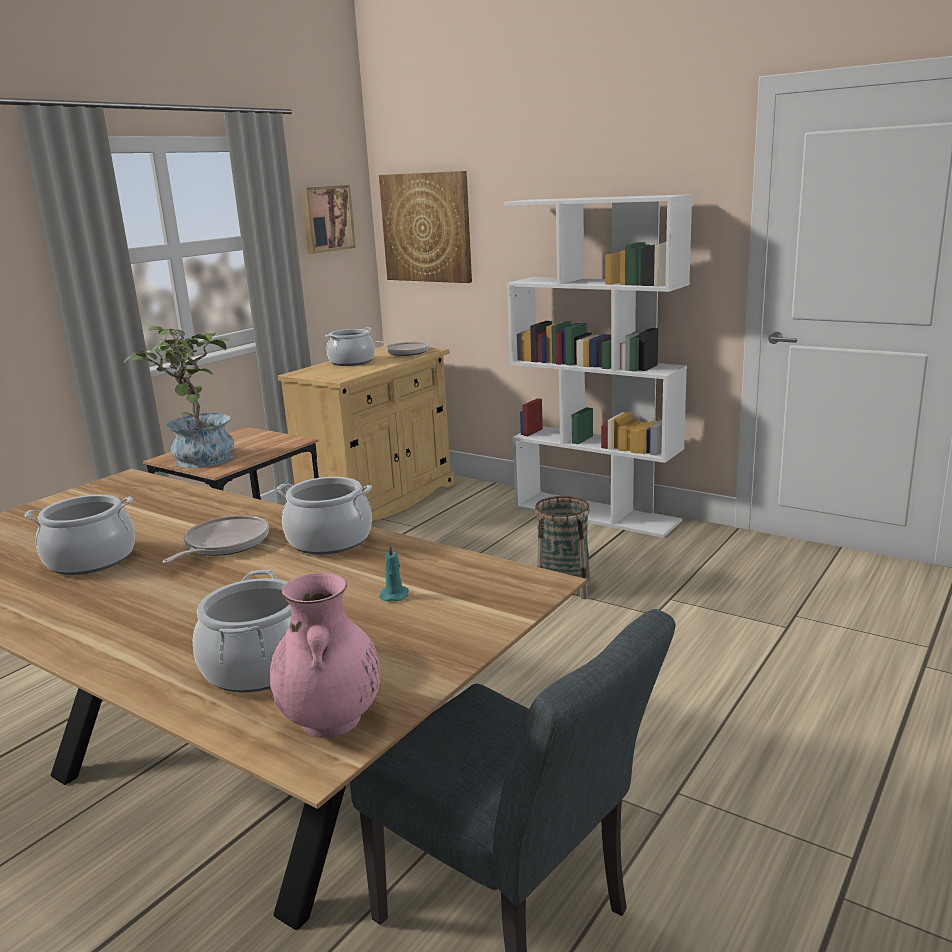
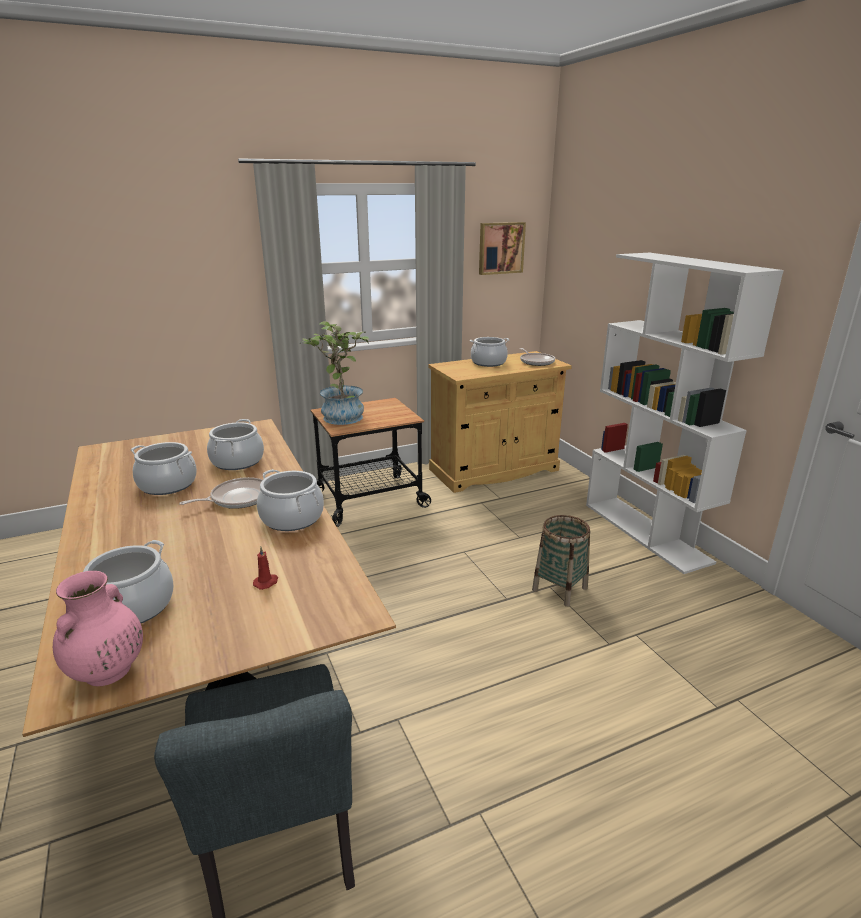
camera: 30 degrees right, 5 degrees up
picture [379,171,472,283] -> none
turquoise candle [379,544,409,601] -> red candle [253,547,278,590]
none -> cooking pot [207,419,264,470]

